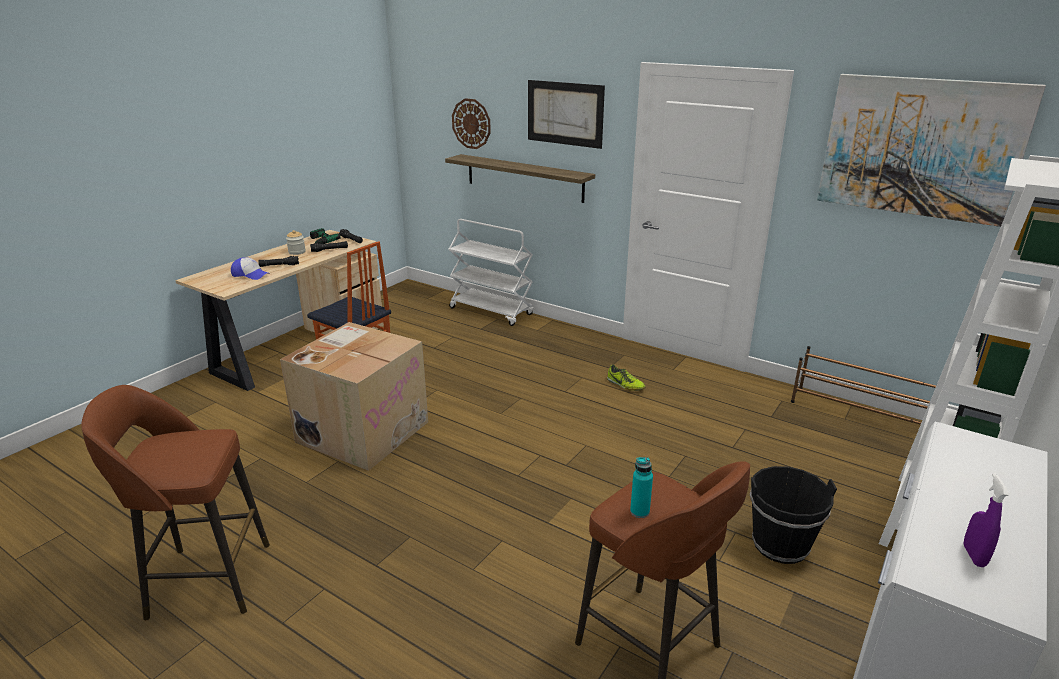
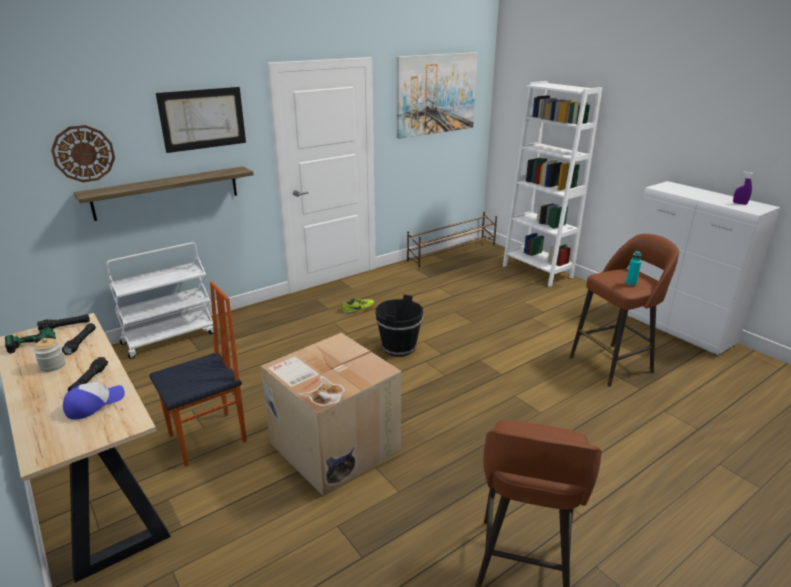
camera: 70 degrees left, 0 degrees up
black bucket [750,466,837,564] -> black bucket moved to [375,294,423,356]

